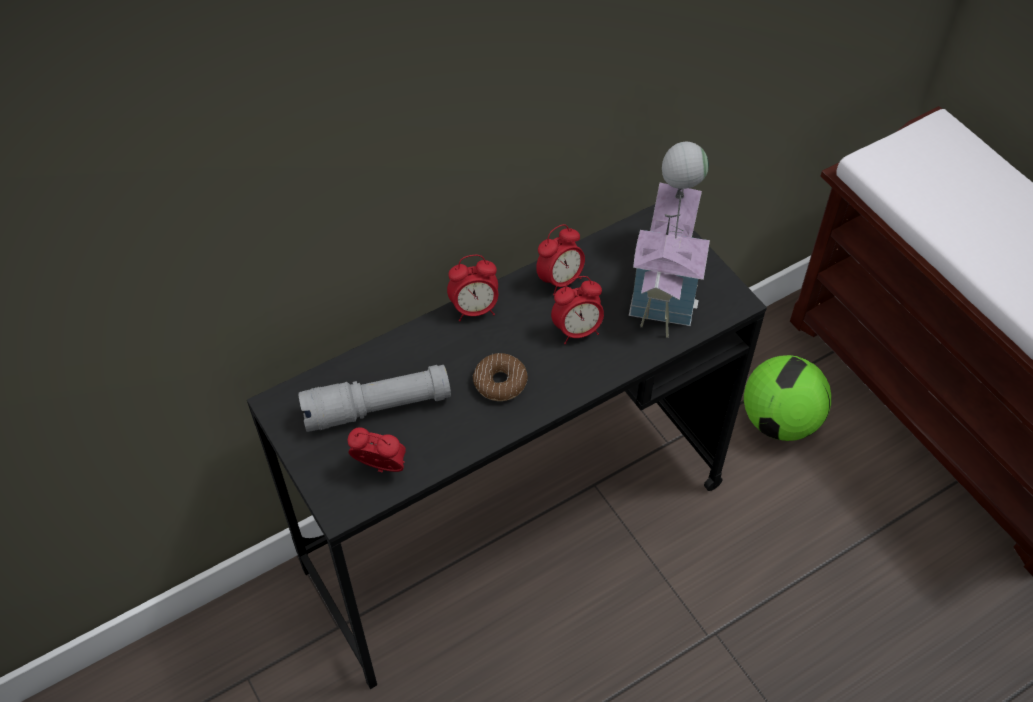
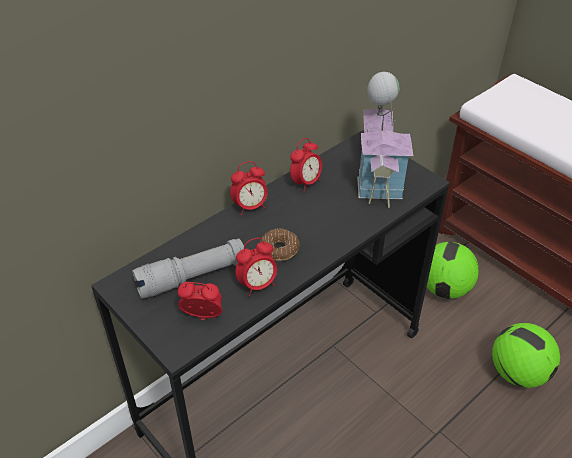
camera: 10 degrees left, 10 degrees down
alarm clock [551,276,604,344] -> alarm clock moved to [235,238,277,297]
none -> football [492,323,560,388]

